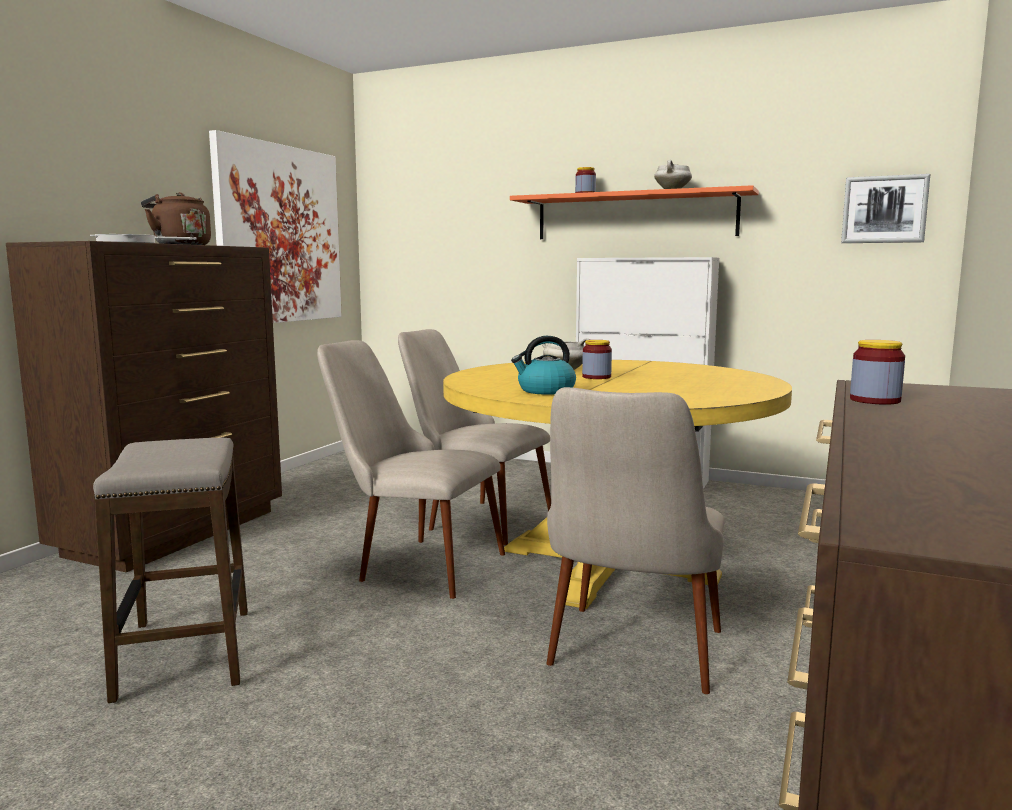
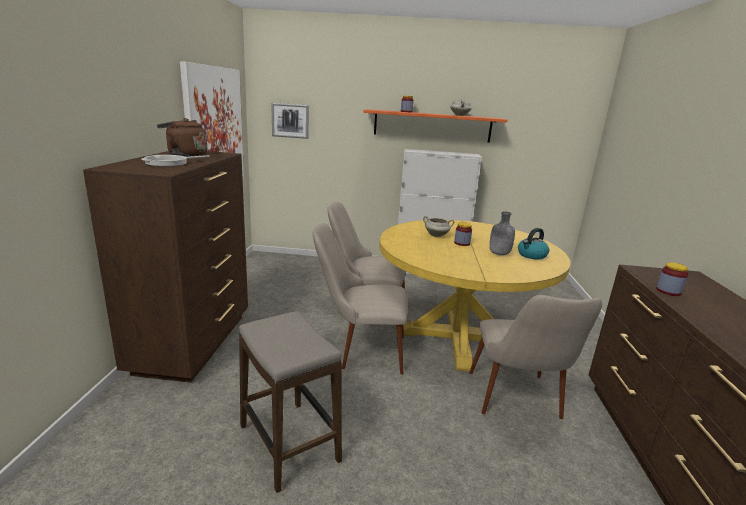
camera: 20 degrees left, 10 degrees up
kettle [511,336,576,395] -> kettle moved to [518,228,549,259]
picture [841,174,930,243] -> picture moved to [271,103,309,139]
none -> grey bottle [489,211,515,255]

